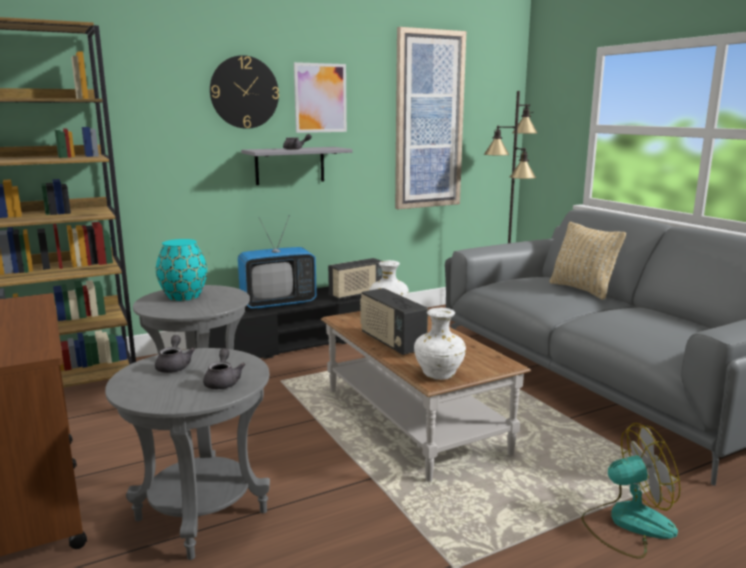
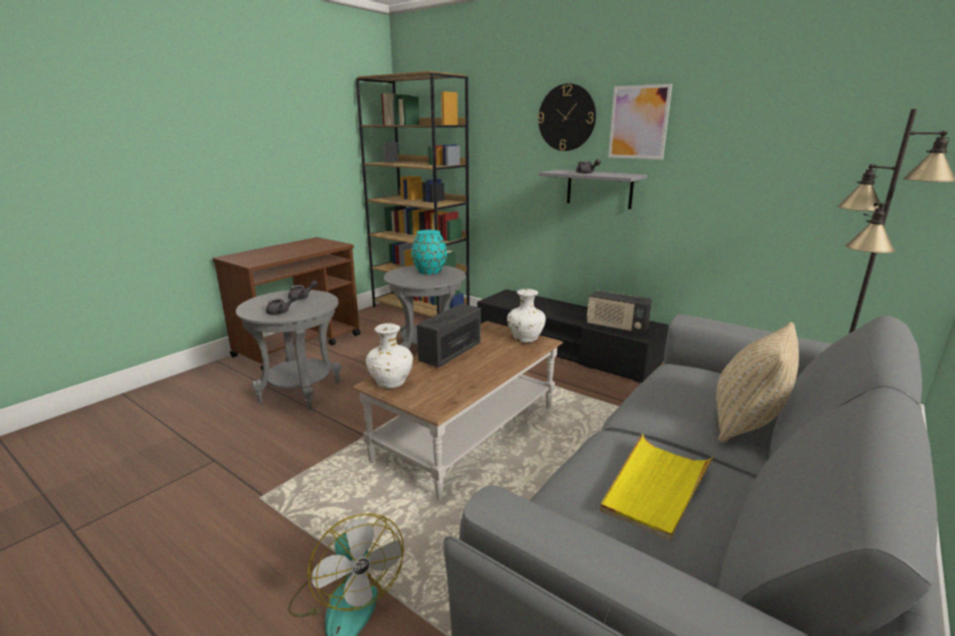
camera: 65 degrees right, 5 degrees up
television [238,215,317,309] -> none
picture [395,27,467,209] -> none
none -> yellow tray [600,434,713,541]

